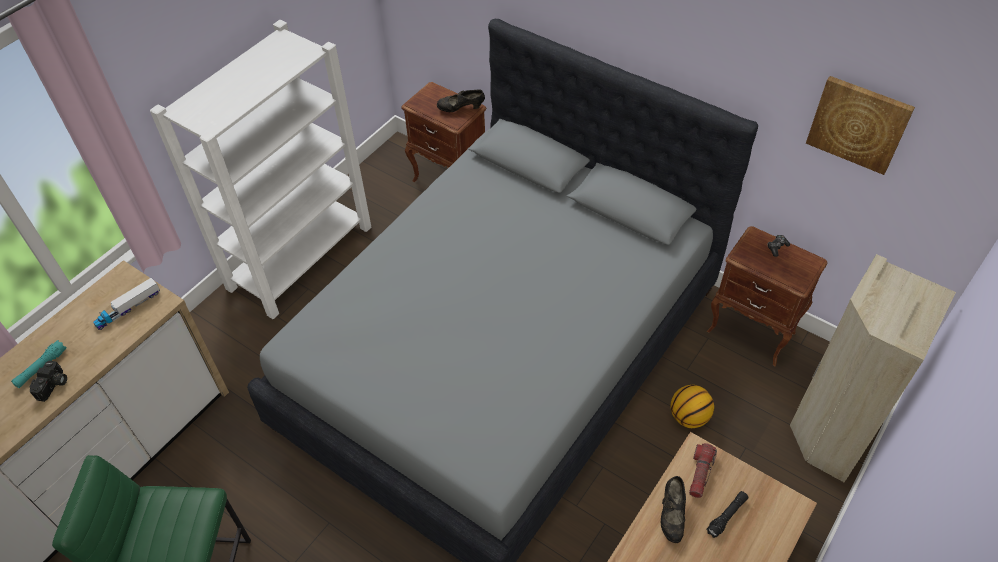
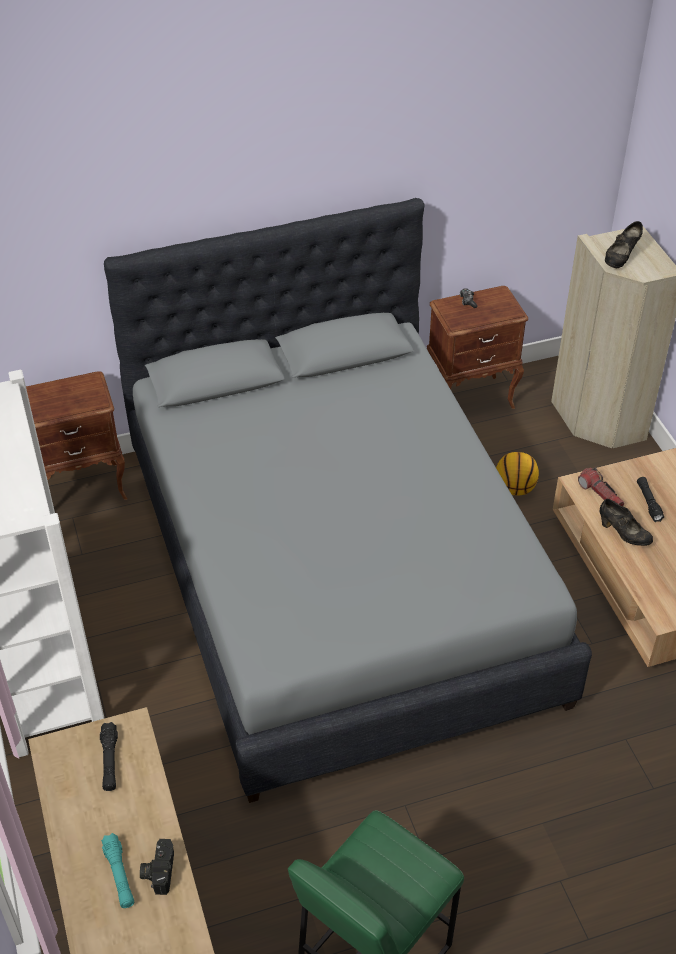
camera: 55 degrees left, 5 degrees down
camera [29,360,67,402] -> camera turned 135 degrees counterclockwise [140,839,174,895]
toy truck [93,278,160,330] -> black flashlight [100,722,118,791]
black shoe [437,90,485,112] -> black shoe moved to [605,221,643,268]
picture [806,76,915,175] -> none

